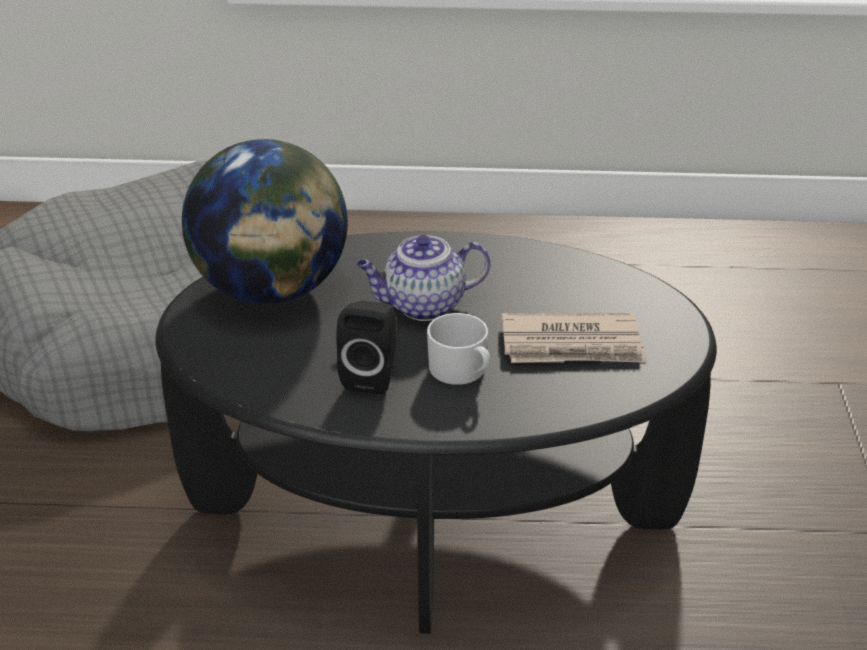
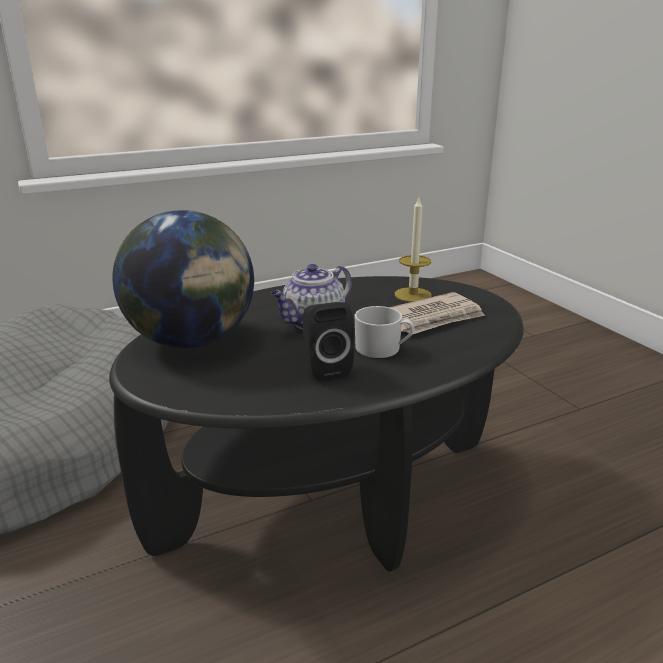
camera: 30 degrees left, 10 degrees down
none -> candle [395,198,432,302]

